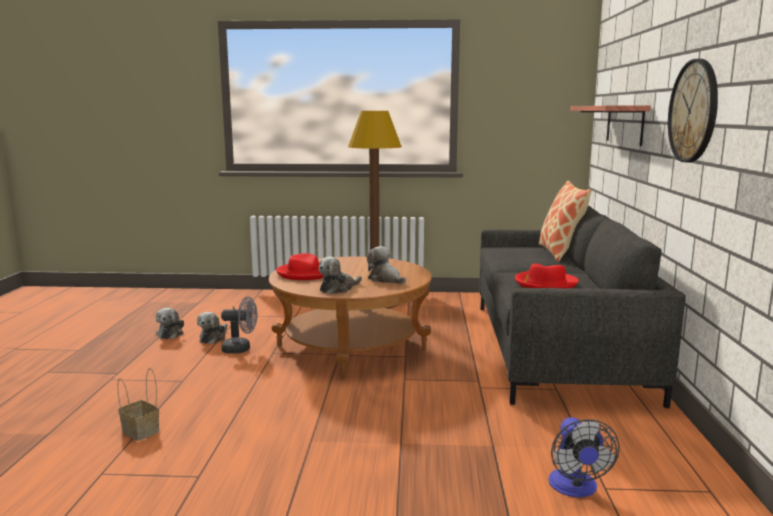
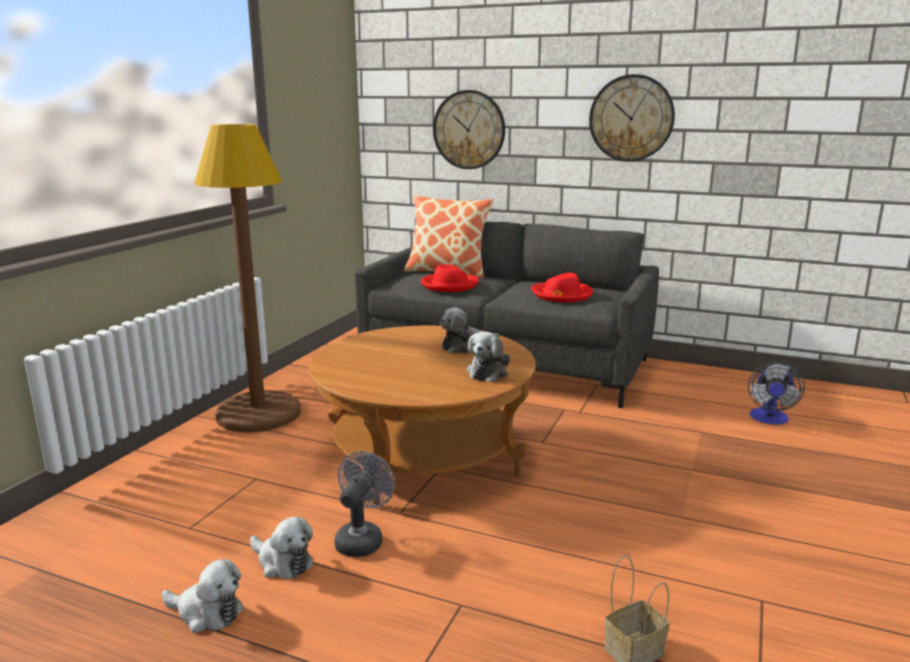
camera: 70 degrees left, 5 degrees up
red hat [276,253,324,280] -> red hat moved to [421,264,479,292]
plush toy [319,256,362,294] -> plush toy turned 45 degrees clockwise [467,331,510,382]
fan [548,417,620,497] -> fan turned 90 degrees clockwise [748,362,805,425]
shelf [570,105,651,146] -> wall clock [433,90,505,169]

